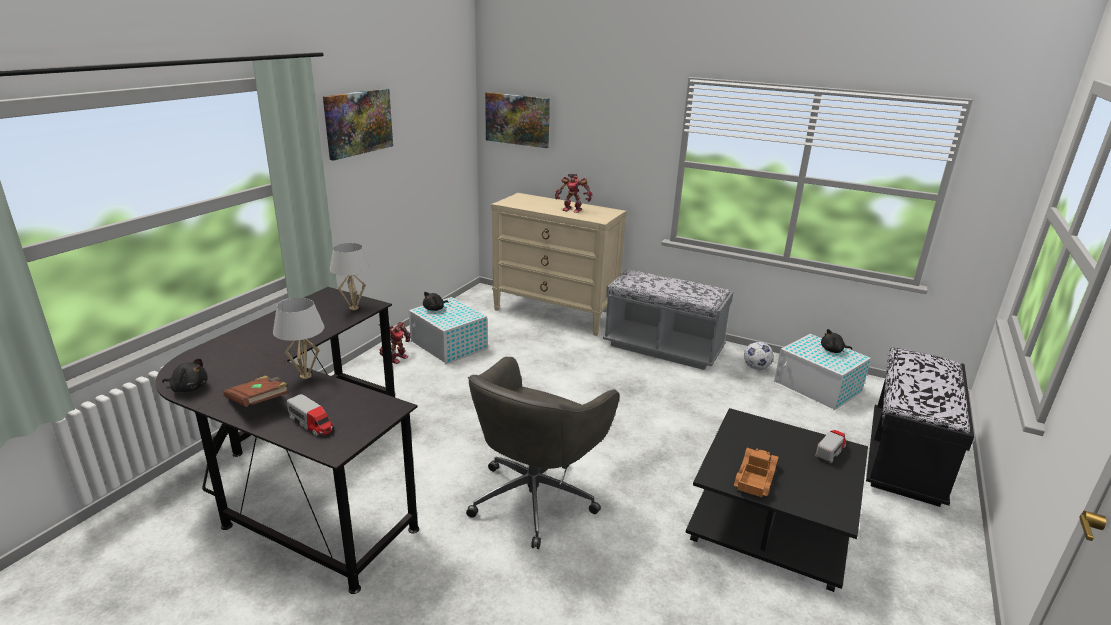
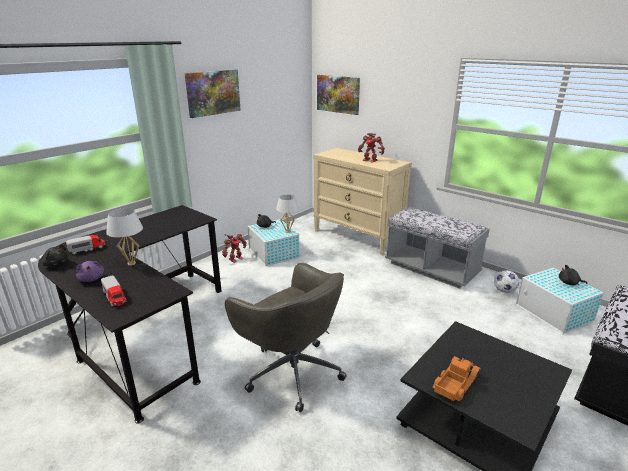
camera: 15 degrees right, 0 degrees up
brown book [223,376,289,407] -> purple plush toy [76,261,104,282]
white table lamp [329,243,370,310] -> white table lamp moved to [276,195,298,233]
grey office chair [466,357,619,549] -> grey office chair turned 90 degrees counterclockwise [225,263,347,412]
toy truck [815,430,846,463] -> toy truck moved to [66,235,105,255]

